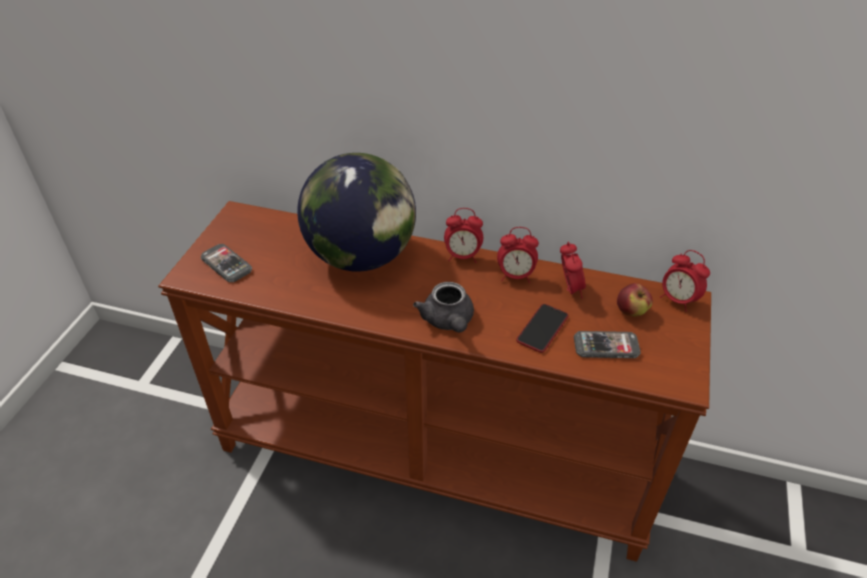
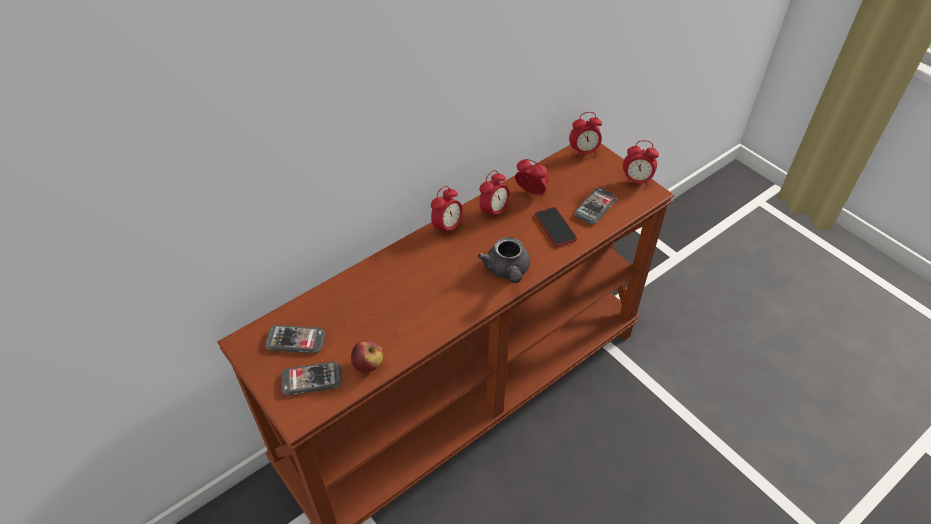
camera: 55 degrees left, 5 degrees up
globe [297,153,416,271] -> none
grey teapot [413,282,474,333] -> grey teapot turned 60 degrees clockwise [478,237,530,283]
apple [617,283,653,316] -> apple moved to [351,340,383,373]
none -> phone [265,325,325,353]
none -> alarm clock [623,140,659,187]

